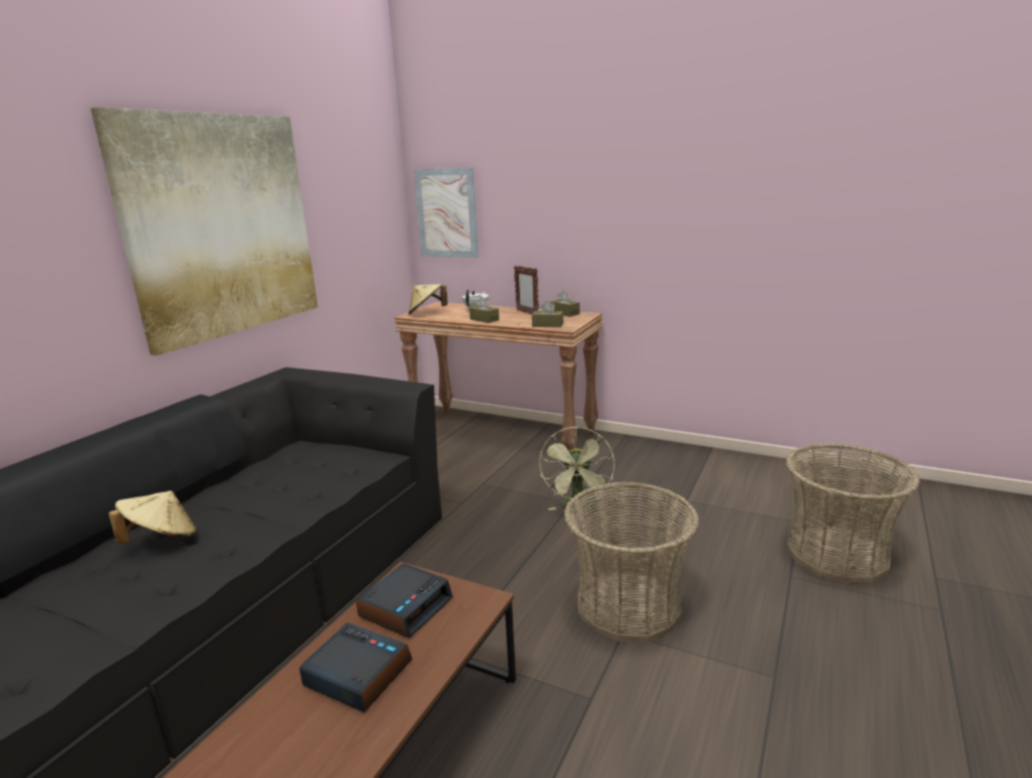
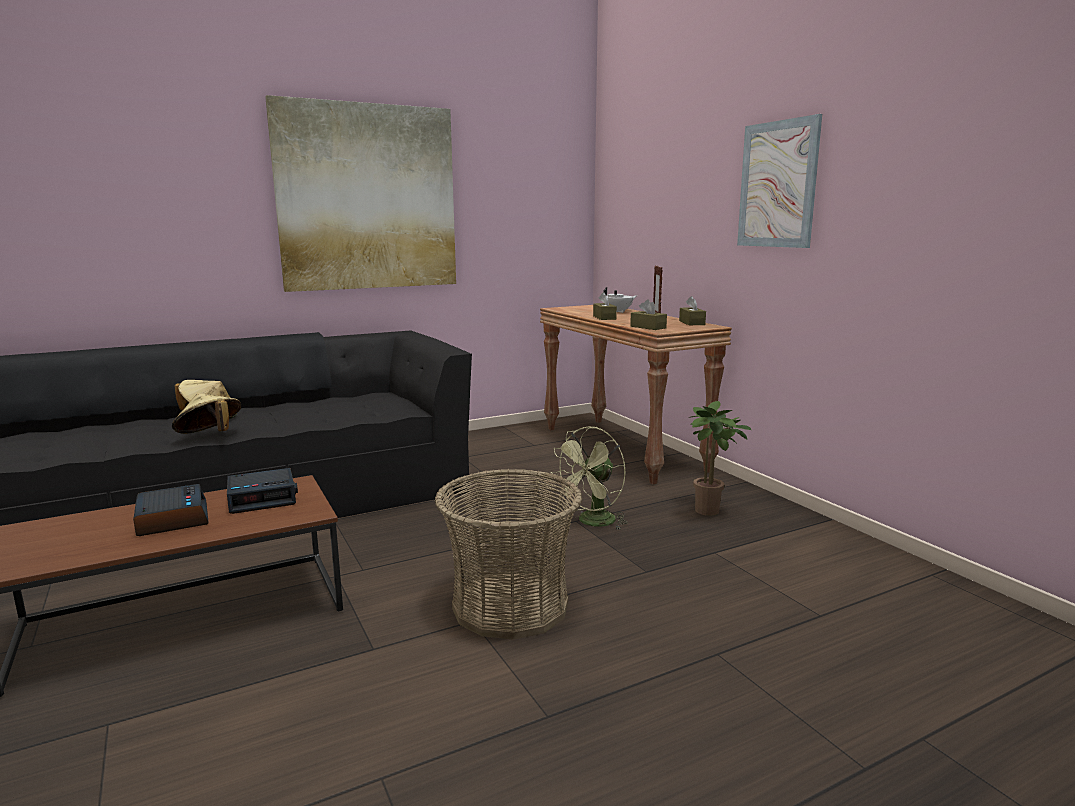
camera: 35 degrees right, 5 degrees down
beige hat [408,284,448,315] -> beige hat moved to [172,393,241,434]
picture [414,167,479,258] -> picture moved to [737,114,822,248]
basket [786,443,920,583] -> none
none -> potted plant [689,401,751,516]

